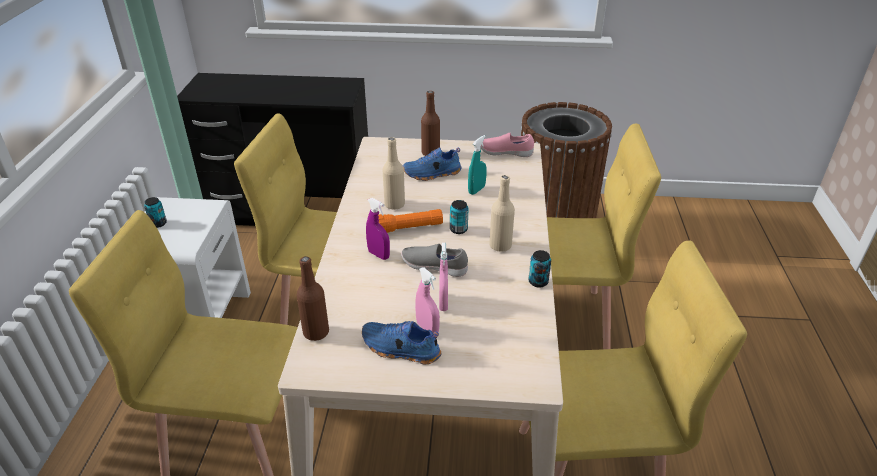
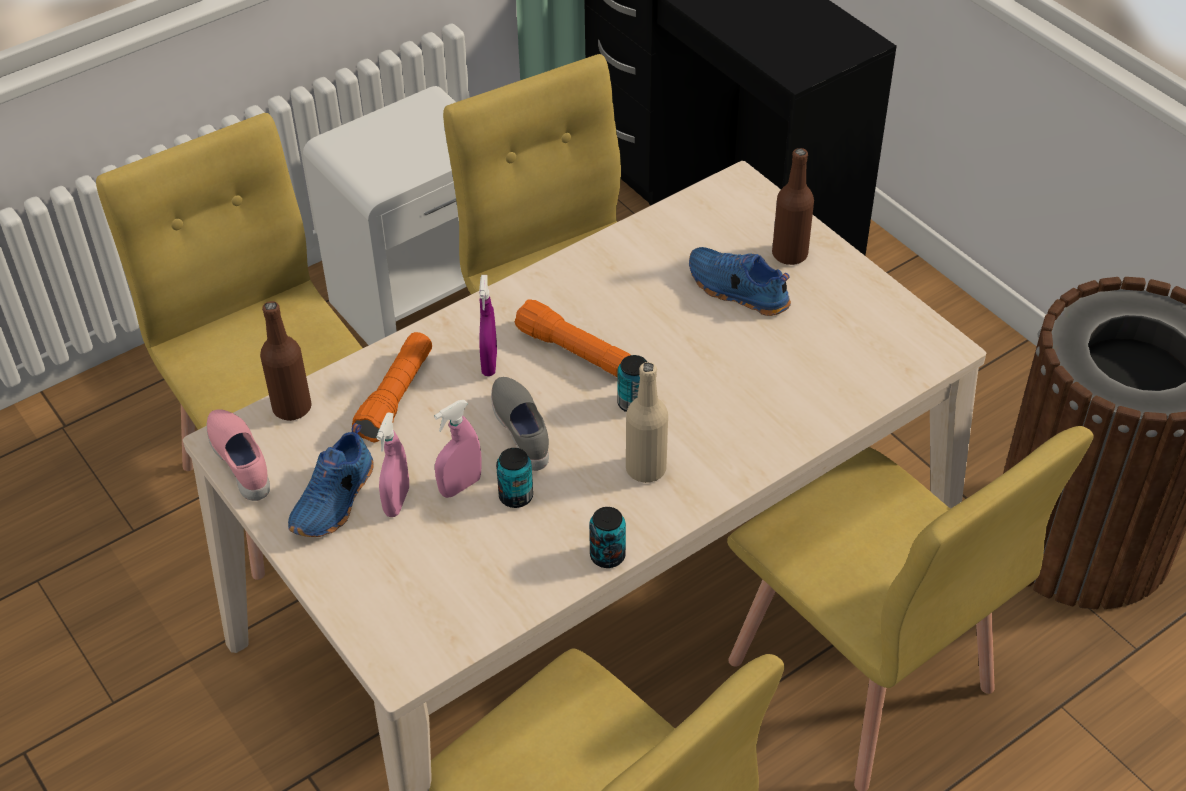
camera: 50 degrees right, 10 degrees up
can [144,197,167,228] -> can moved to [496,448,533,508]
blue shoe [362,321,441,364] -> blue shoe turned 135 degrees counterclockwise [288,423,374,537]
beige bottle [382,137,405,210] -> none
turquoise spray bottle [468,135,487,195] -> none
pink shoe [480,133,534,157] -> pink shoe moved to [207,409,270,501]
none -> orange flashlight [352,332,432,443]

